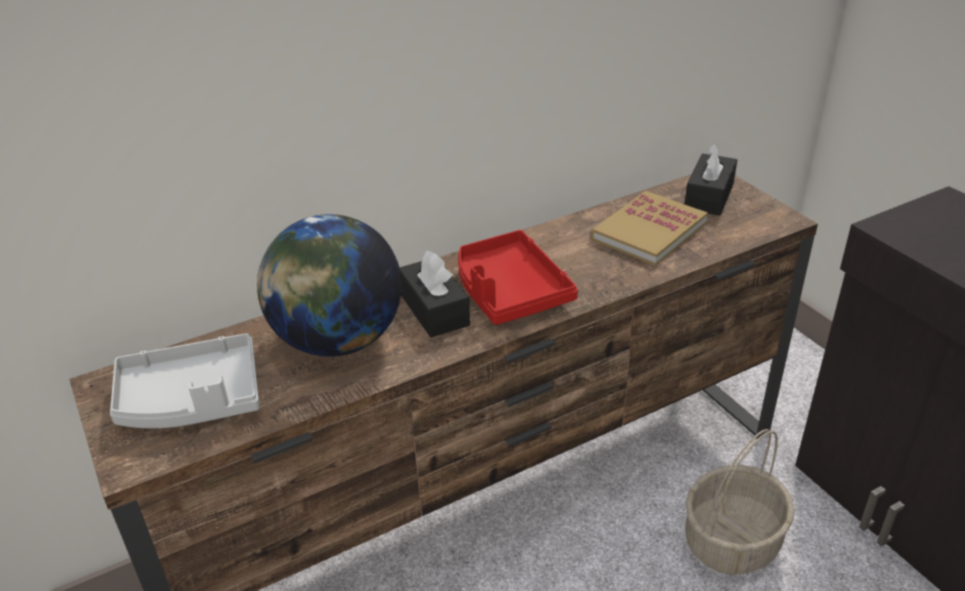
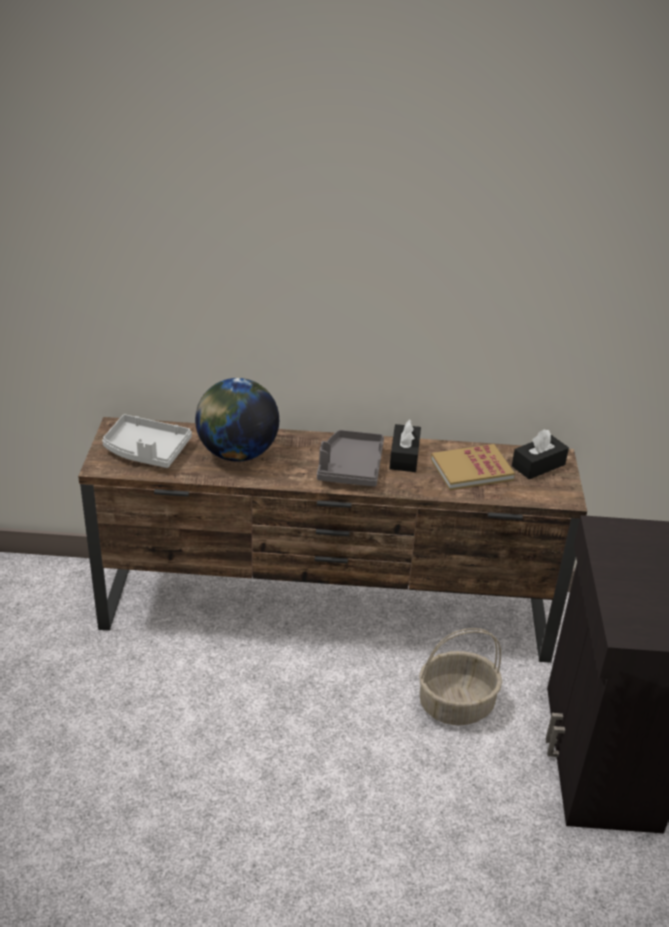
camera: 30 degrees right, 0 degrees up
black tissue box [399,250,470,338] -> black tissue box moved to [389,420,421,472]
red tray [458,230,578,325] -> grey tray [317,430,384,486]

